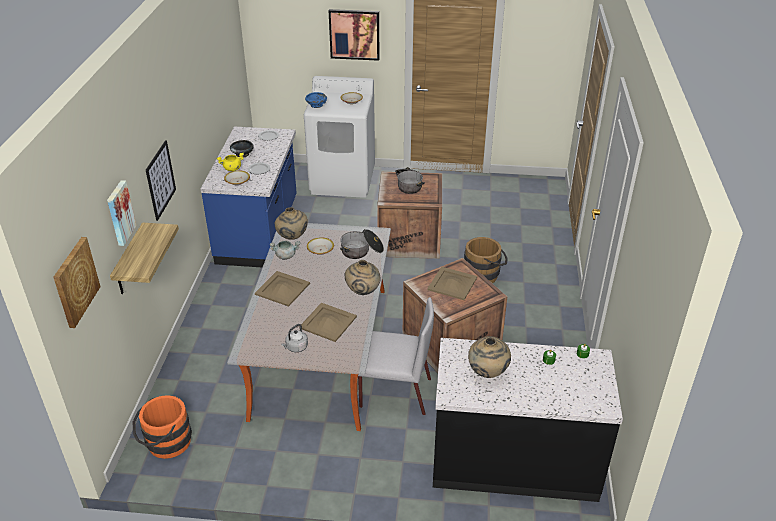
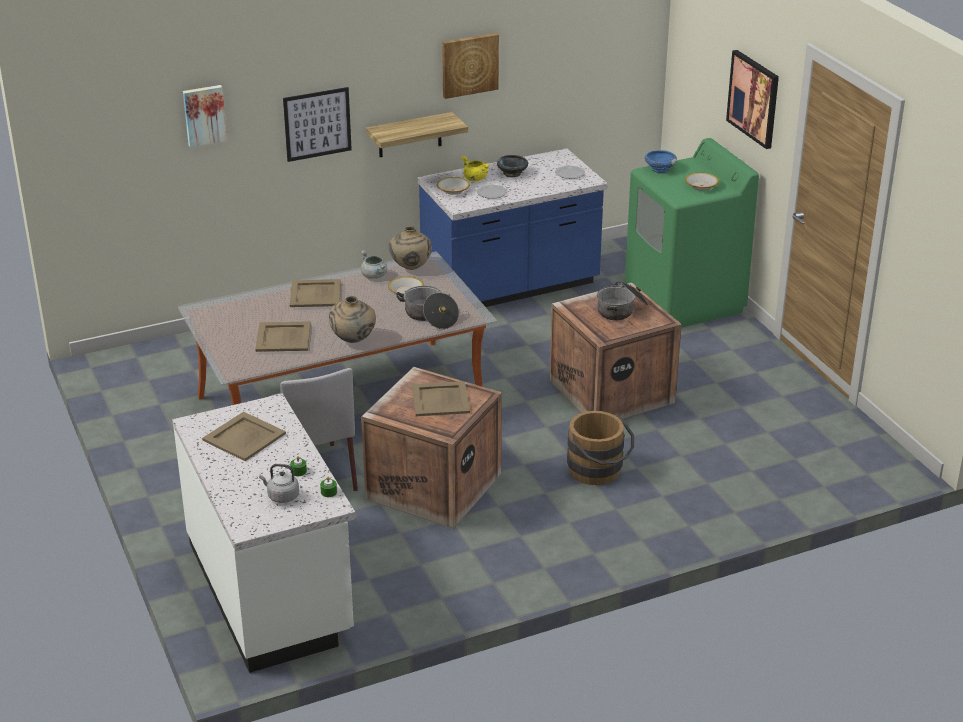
camera: 60 degrees right, 5 degrees down
picture [53,237,100,328] -> picture moved to [442,33,499,99]
shelf [110,223,179,294] -> shelf moved to [366,112,468,157]
orange bucket [133,395,192,459] -> none
grey kettle [281,324,308,352] -> grey kettle moved to [259,464,299,503]
white washing machine [304,76,375,198] -> green washing machine [625,138,759,328]
black counter [433,338,623,502] -> white counter [172,394,356,673]
beige vase [468,336,511,378] -> beige tray [202,412,286,461]

